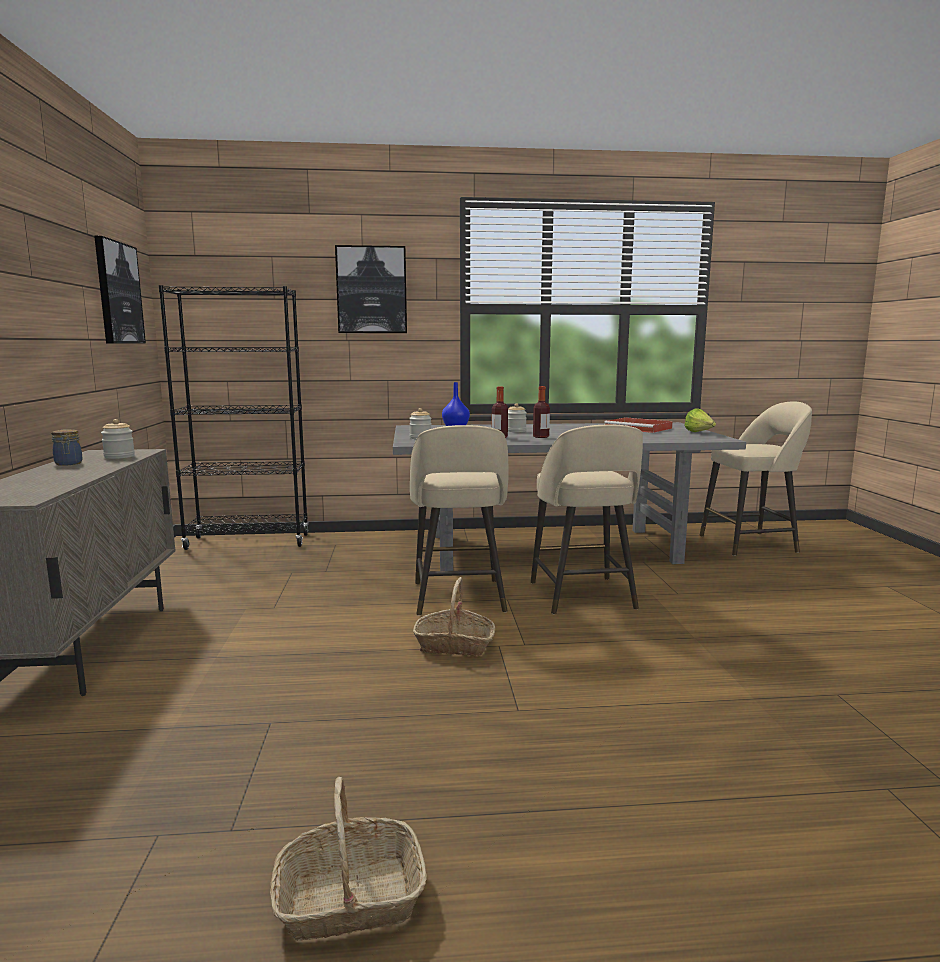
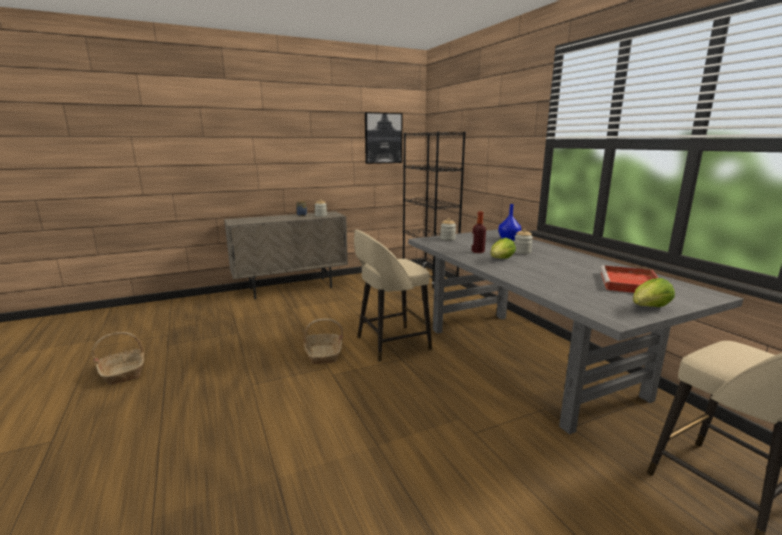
camera: 70 degrees right, 5 degrees up
picture [335,245,407,333] -> none
beige stool [531,424,643,614] -> none
bottle [533,386,550,438] -> lettuce [491,238,516,259]

